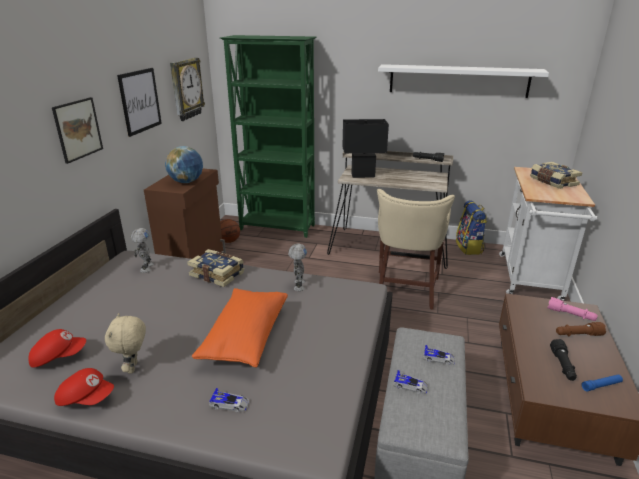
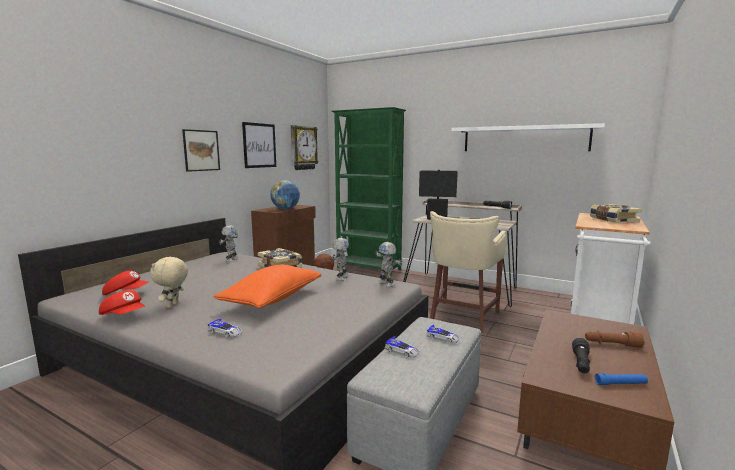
camera: 15 degrees right, 15 degrees down
backpack [456,201,487,255] -> none
pink flashlight [547,297,598,321] -> none
none -> toy robot [375,242,403,287]

